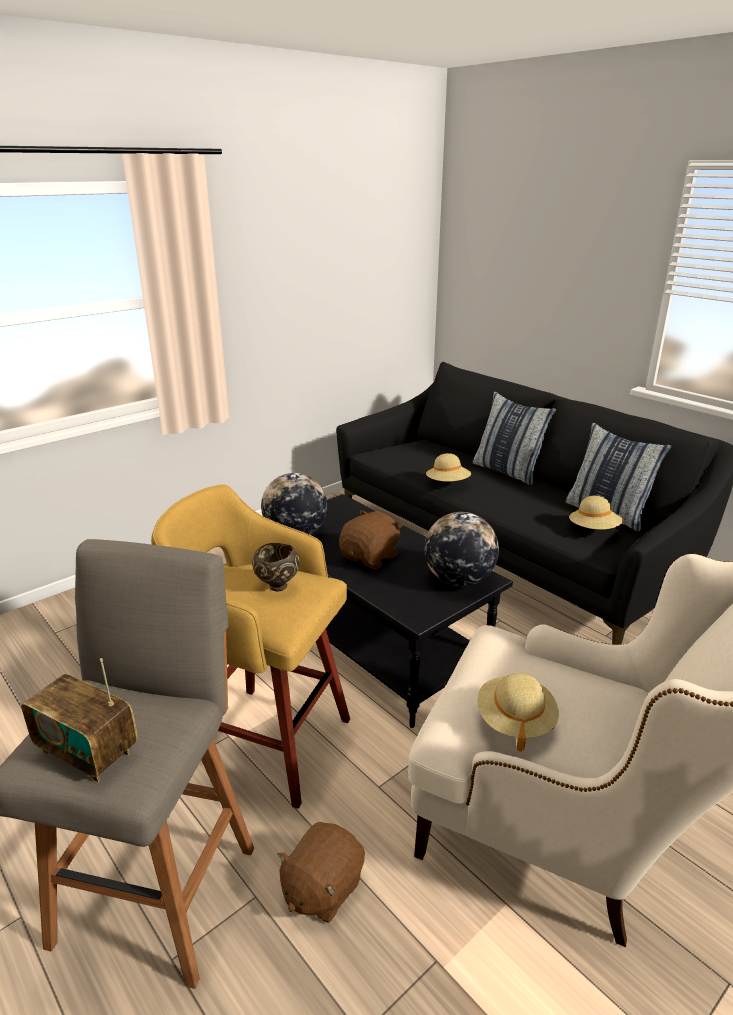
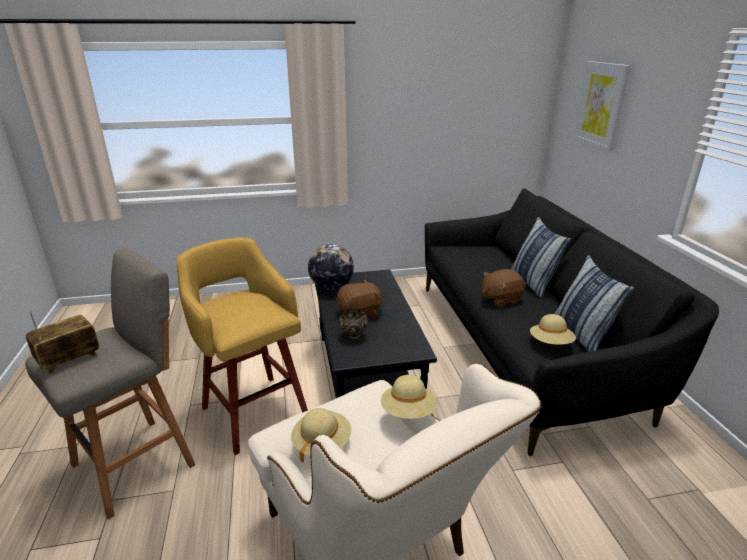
camera: 30 degrees right, 0 degrees up
radio [21,658,138,782] -> radio turned 75 degrees clockwise [26,311,99,374]
brown bowl [252,543,300,592] -> brown bowl moved to [339,309,368,340]
brown plush toy [277,822,365,923] -> brown plush toy moved to [482,269,526,307]
globe [424,512,499,586] -> none
beige hat [426,453,471,482] -> beige hat moved to [381,375,437,419]
none -> picture [574,61,630,152]

